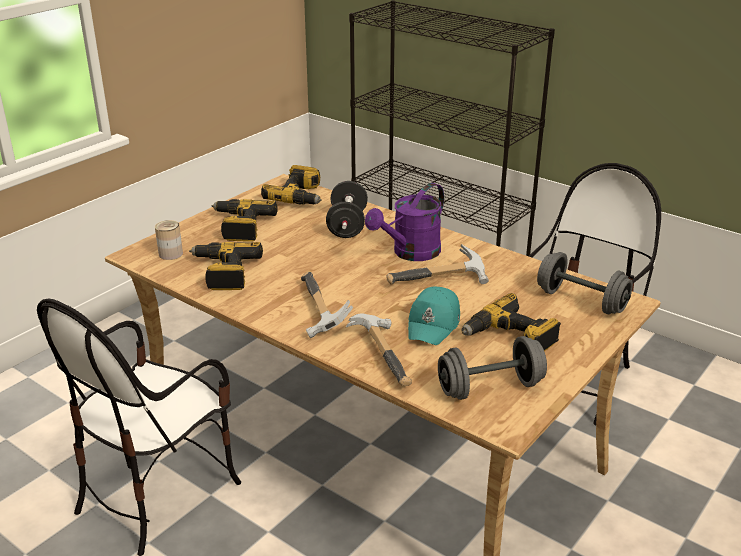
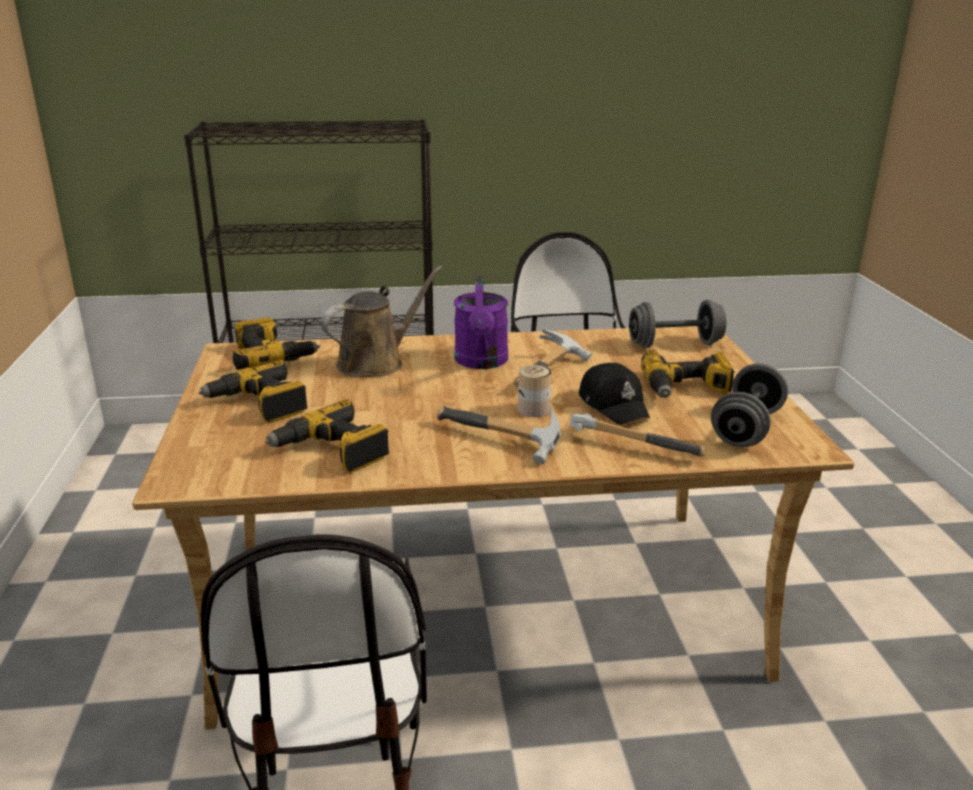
camera: 45 degrees left, 5 degrees down
can [155,220,183,260] -> can moved to [518,365,551,417]
black dumbbell [326,181,368,238] -> brown watering can [321,266,442,377]
turquoise cap [408,287,460,345] -> black cap [579,363,650,425]

